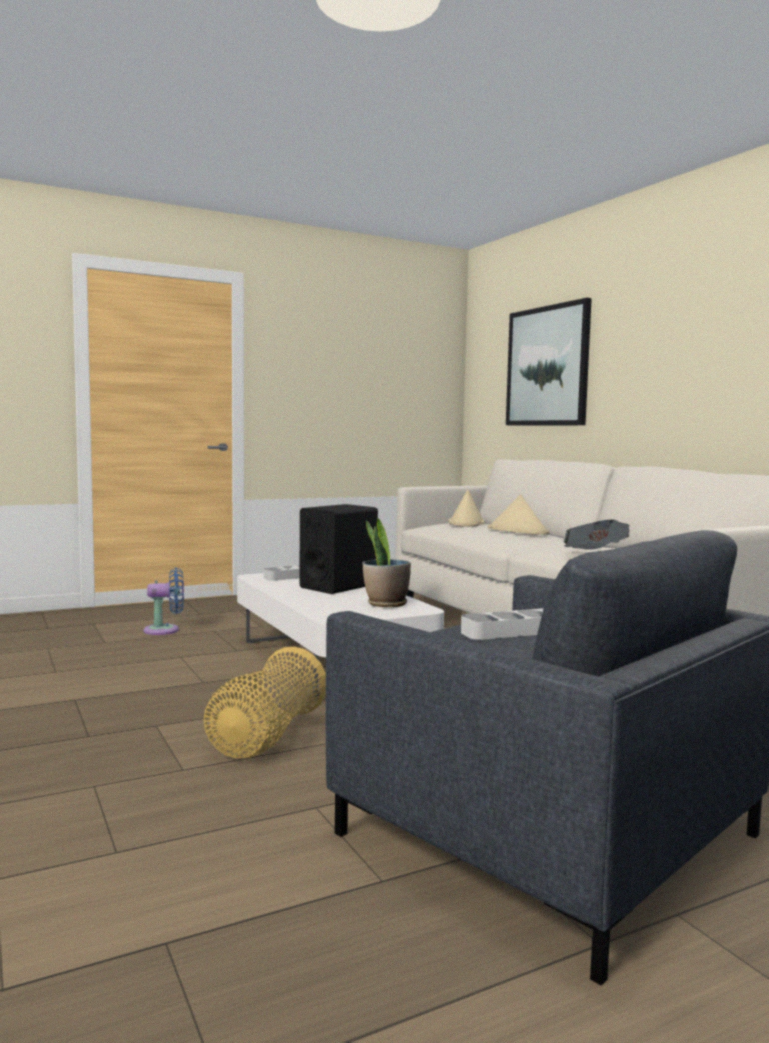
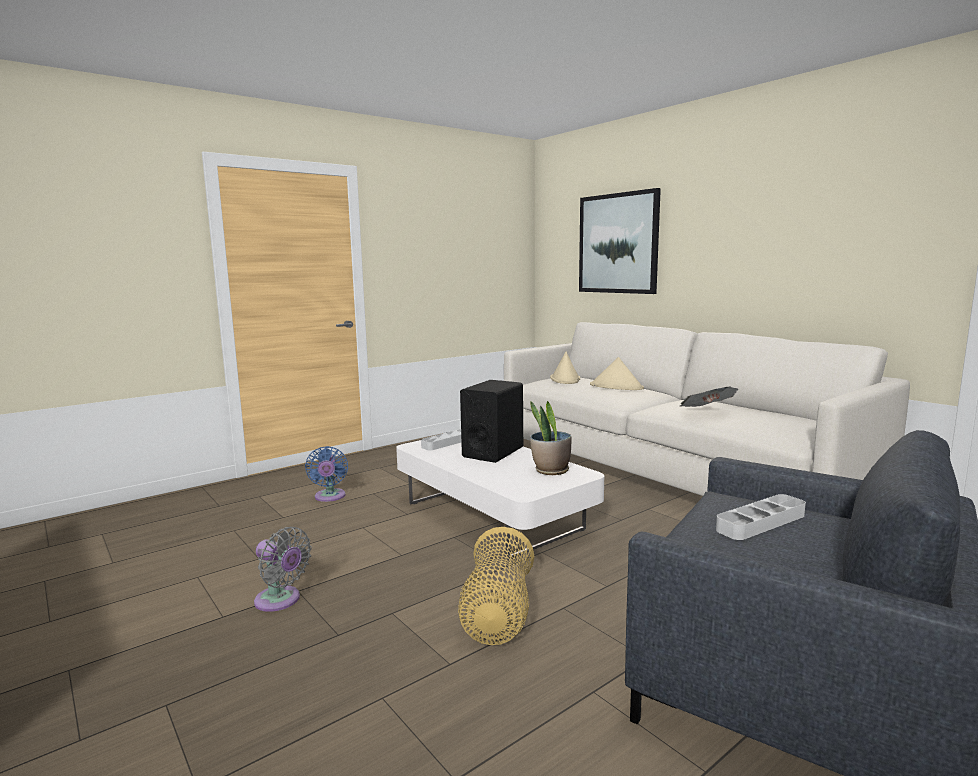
camera: 10 degrees left, 5 degrees up
blue fan [144,567,184,635] -> blue fan turned 105 degrees clockwise [305,446,348,502]
none -> grey fan [254,527,312,612]

